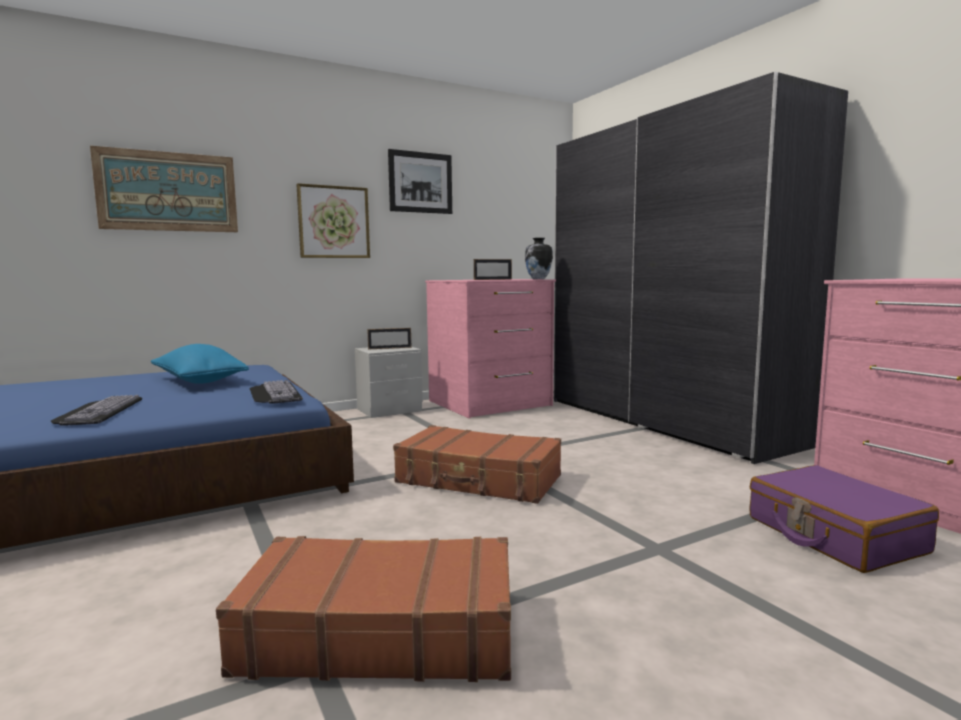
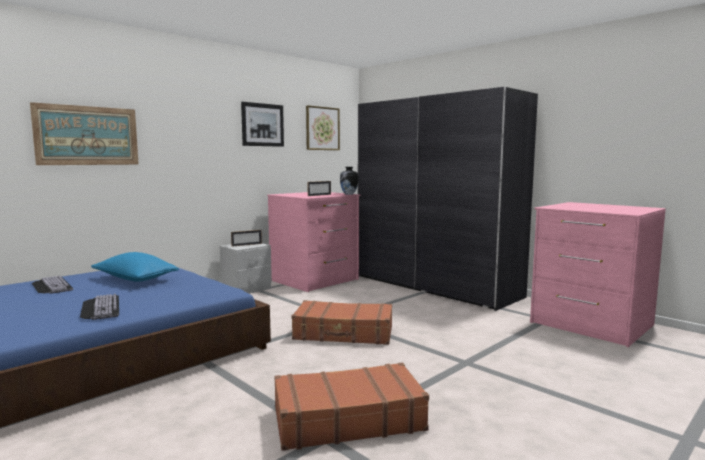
camera: 15 degrees left, 0 degrees up
keyboard [249,380,303,404] -> keyboard moved to [32,276,73,294]
picture [296,183,370,258] -> picture moved to [306,105,340,150]
purple suitcase [749,465,939,573] -> none

